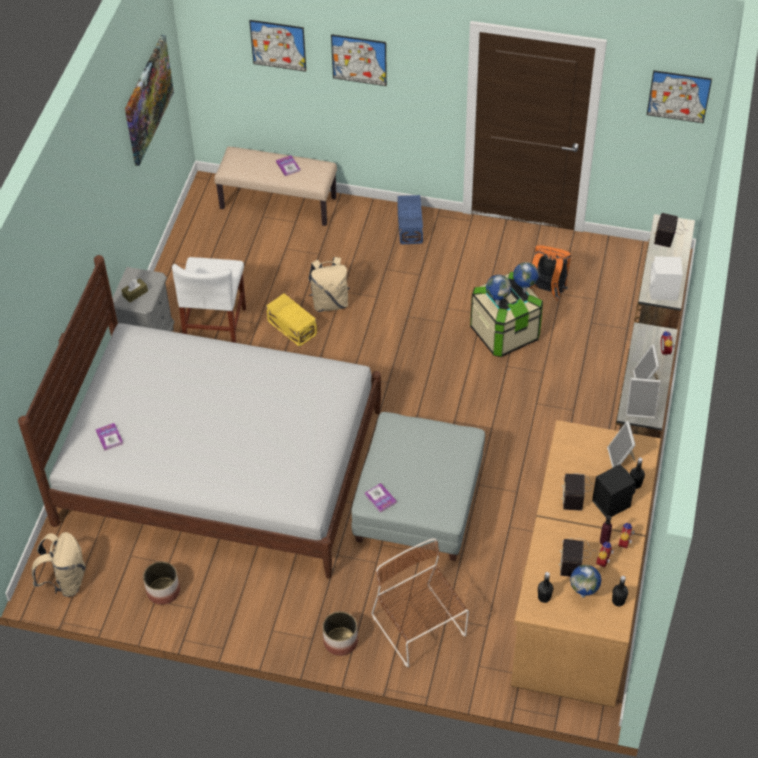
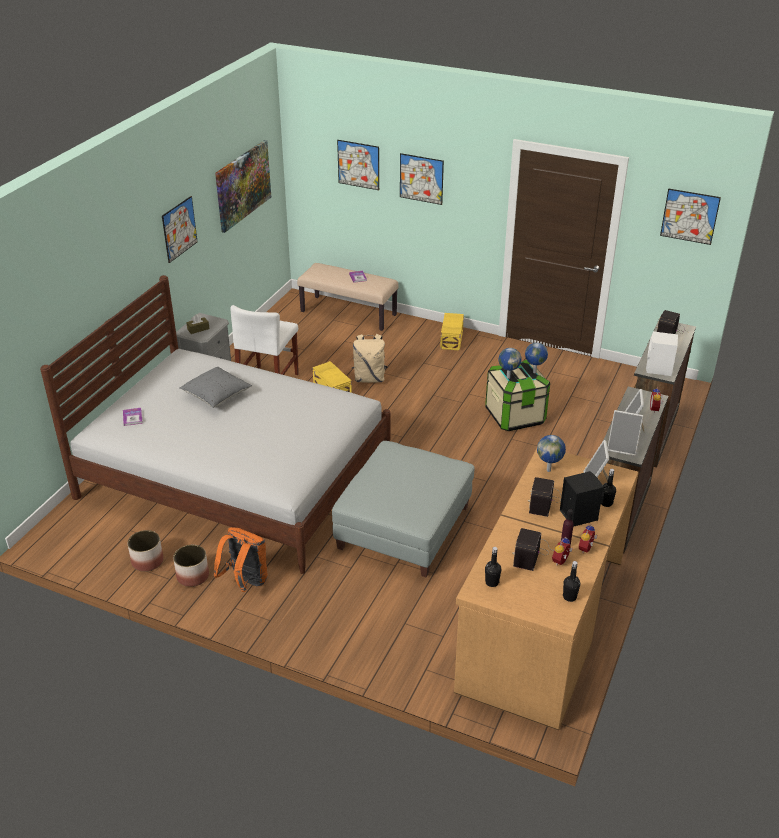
camera: 10 degrees right, 15 degrees down
beige backpack [32,532,86,597] -> none
planter [323,611,358,656] -> planter moved to [173,545,209,587]
book [364,483,397,513] -> none
brown chair [371,538,469,667] -> none
blue storage box [398,195,423,245] -> yellow storage box [440,313,464,351]
orange backpack [530,245,571,301] -> orange backpack moved to [214,527,268,592]
globe [570,565,601,598] -> globe moved to [537,435,566,472]
none -> picture [162,196,198,263]
none -> grey pillow [180,367,252,408]

